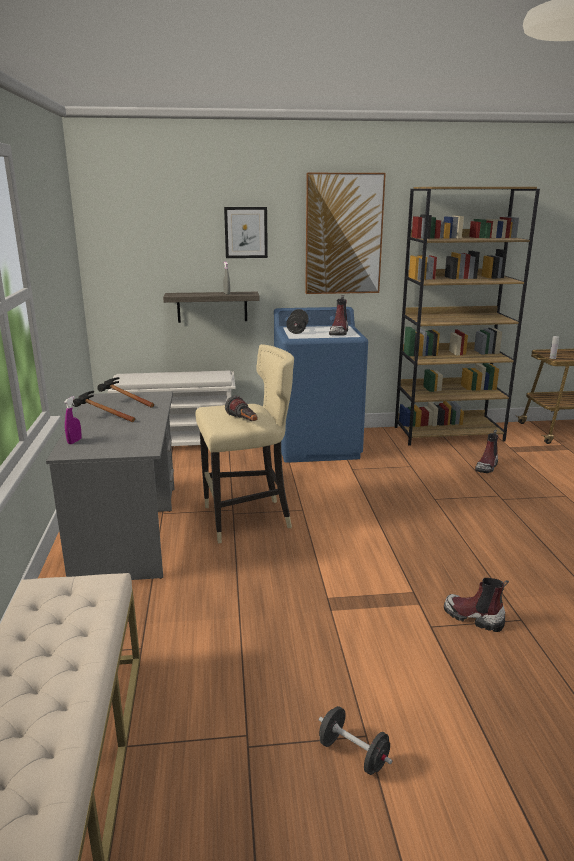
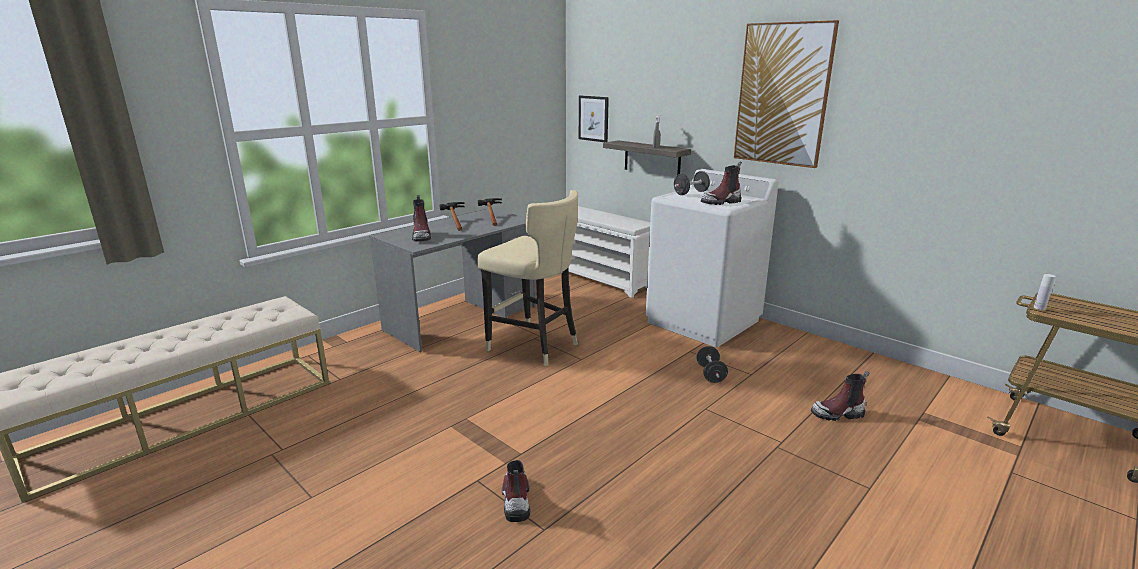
camera: 50 degrees right, 0 degrees up
purple spray bottle [64,396,82,444] -> none
picture [224,207,268,258] -> picture moved to [579,95,609,142]
flashlight [225,396,258,421] -> none
blue washing machine [274,307,368,463] -> white washing machine [646,169,779,347]
black dumbbell [319,706,393,775] -> black dumbbell moved to [696,346,728,383]
brown bookcase [395,187,540,446] -> none
none -> boot [412,195,431,242]

